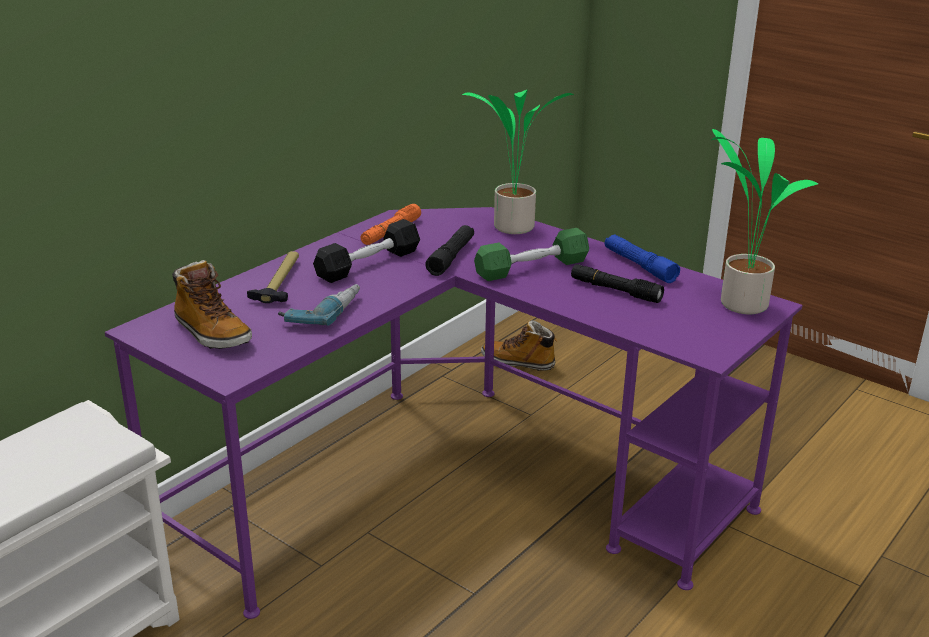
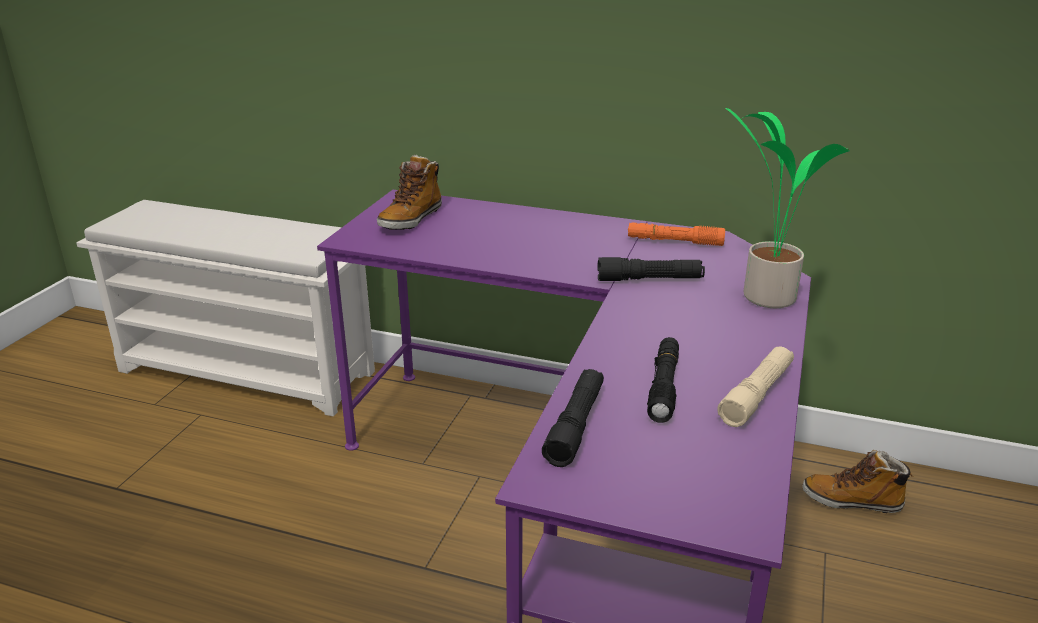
camera: 70 degrees right, 0 degrees up
hammer [247,251,299,303] -> none
power drill [278,284,360,326] -> none
black dumbbell [313,219,420,283] -> none
green dumbbell [474,228,589,281] -> none
boot [481,320,557,371] -> boot turned 75 degrees counterclockwise [802,450,913,513]
blue flashlight [604,235,680,283] -> beige flashlight [717,346,794,427]
potted plant [711,129,818,314] -> none
none -> black flashlight [542,369,604,467]

